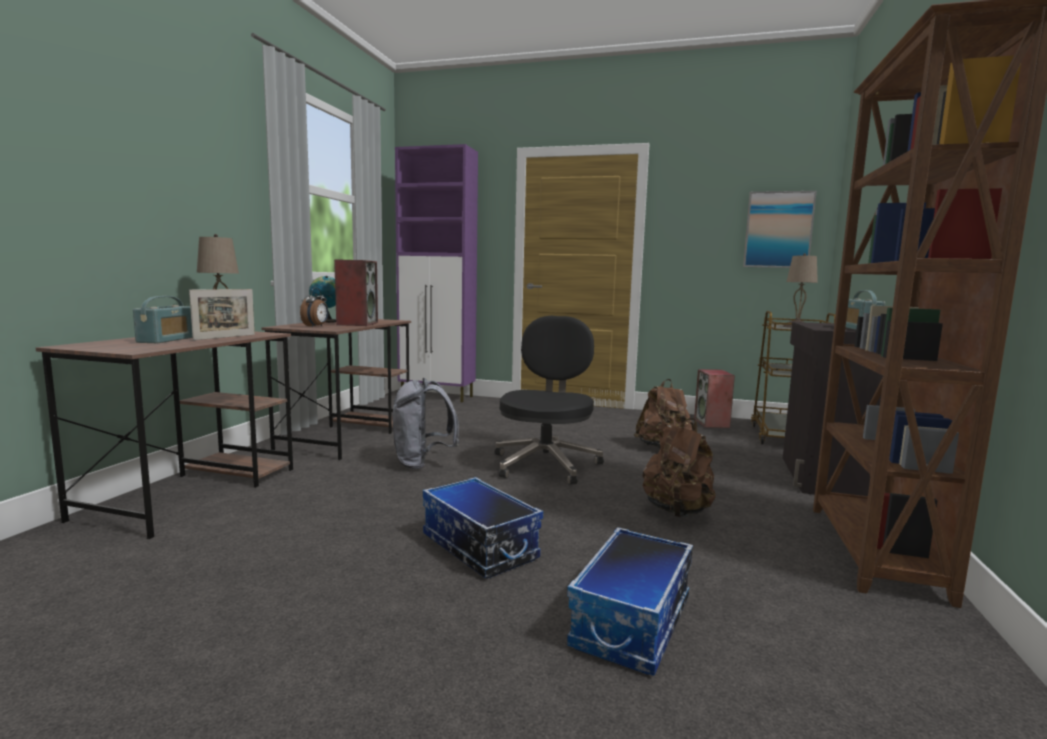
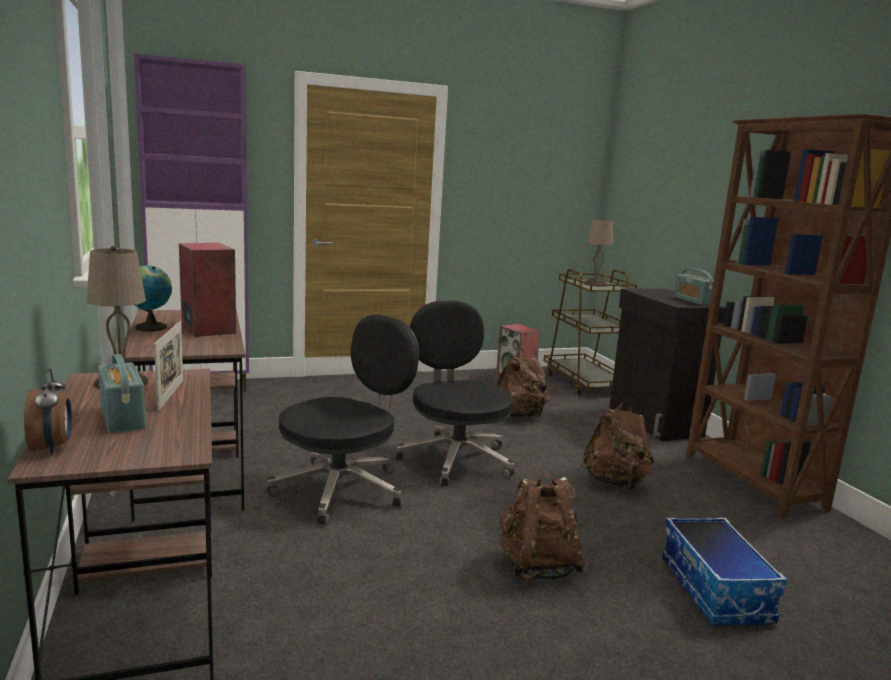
camera: 35 degrees left, 5 degrees up
alarm clock [300,288,328,327] -> alarm clock moved to [24,369,72,454]
grey backpack [393,378,459,469] -> black office chair [266,315,419,525]
storage box [423,477,543,579] -> brown backpack [499,474,587,580]
picture [743,191,817,268] -> none

